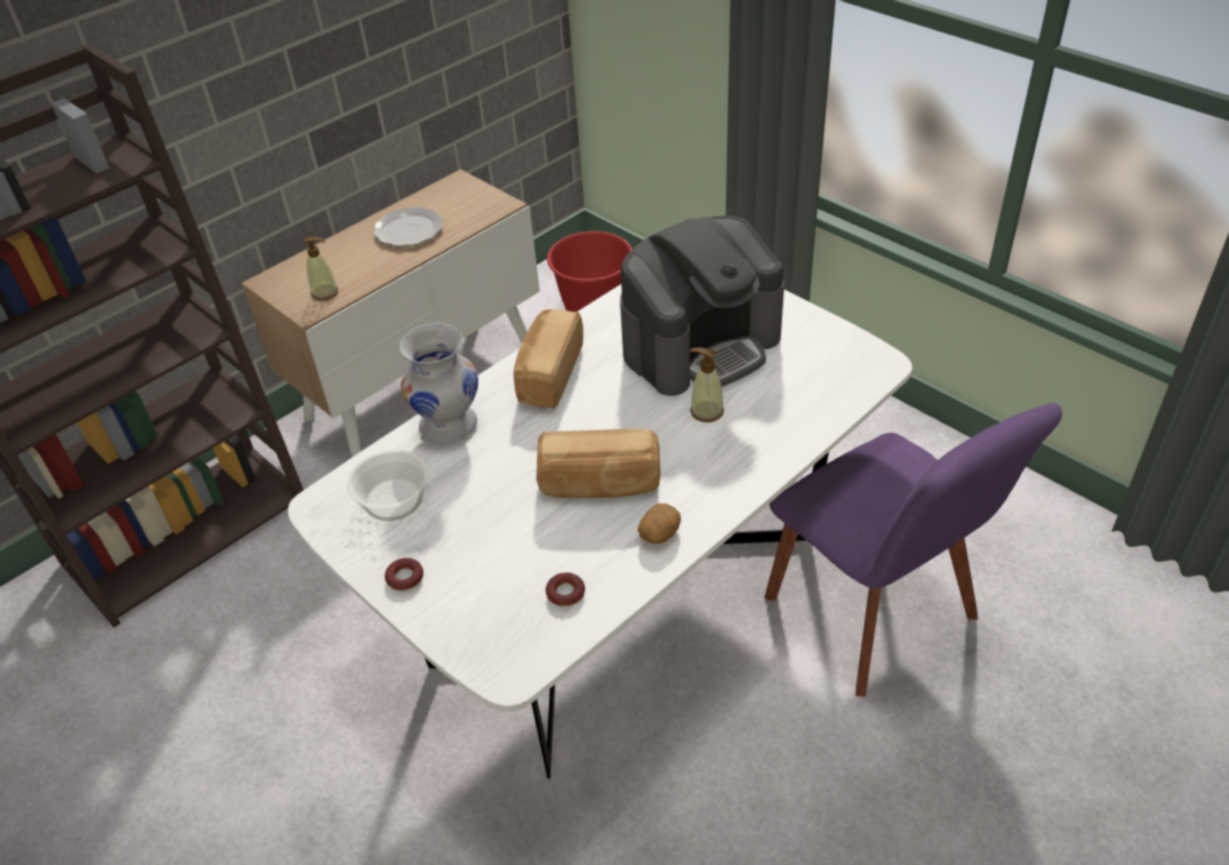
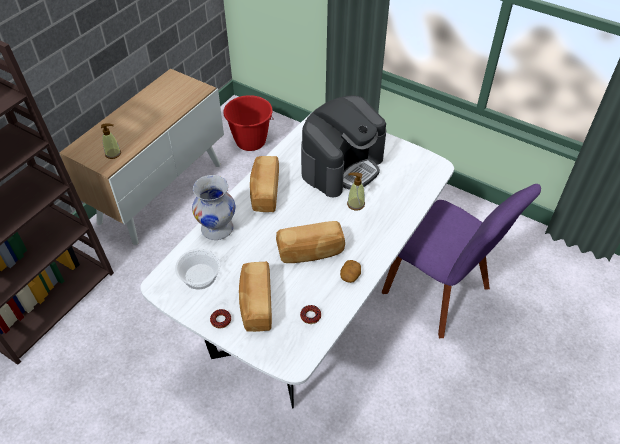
camera: 15 degrees left, 5 degrees up
plate [374,207,443,247] -> none
none -> bread [239,261,272,332]

